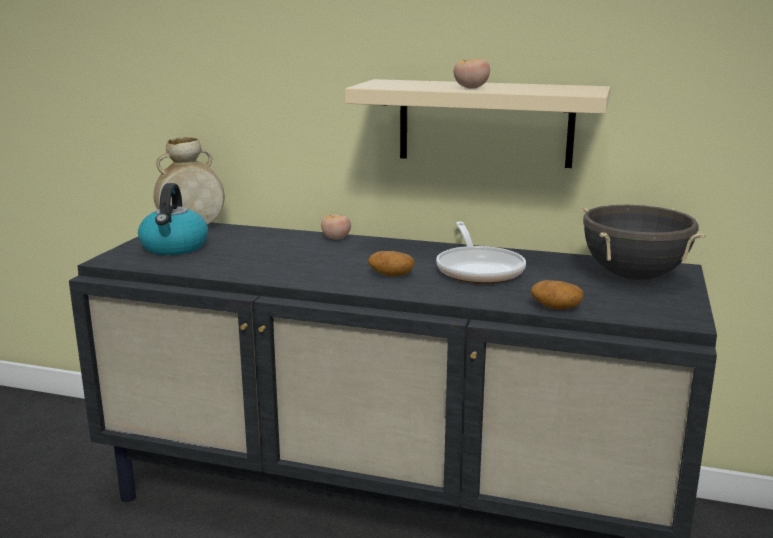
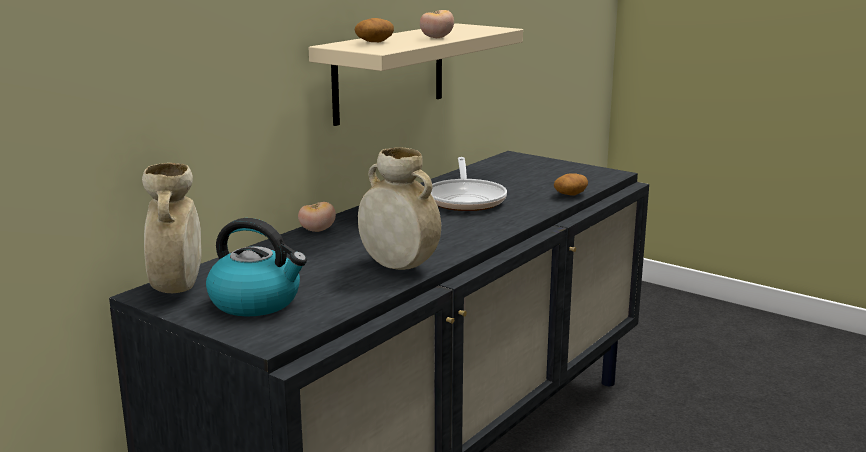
camera: 70 degrees left, 0 degrees up
potato [368,251,415,276] -> potato moved to [355,18,394,42]
frying pan [436,221,526,283] -> frying pan turned 75 degrees clockwise [431,157,507,211]
black cooking pot [581,205,706,280] -> none
none -> beige vase [358,147,441,270]

